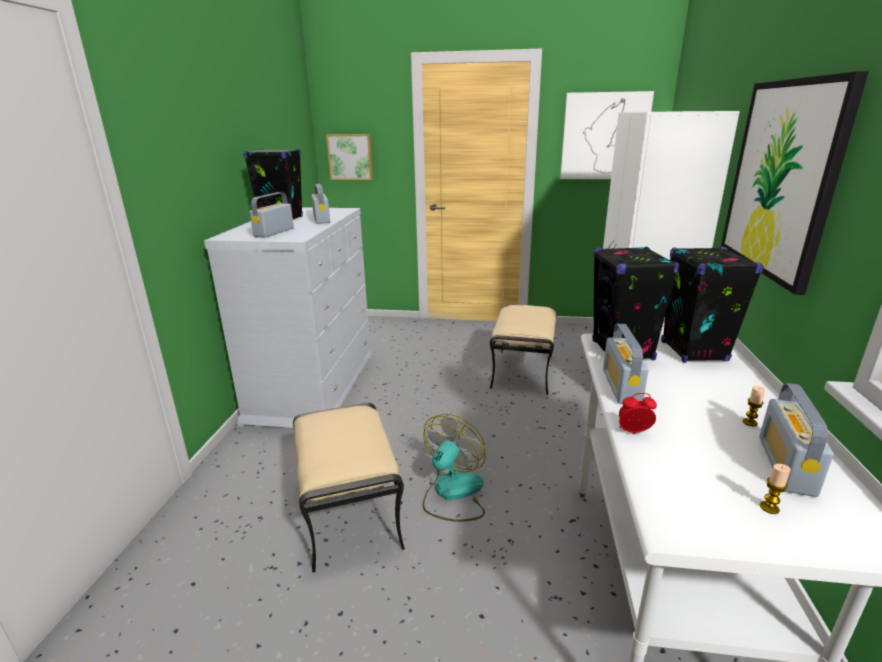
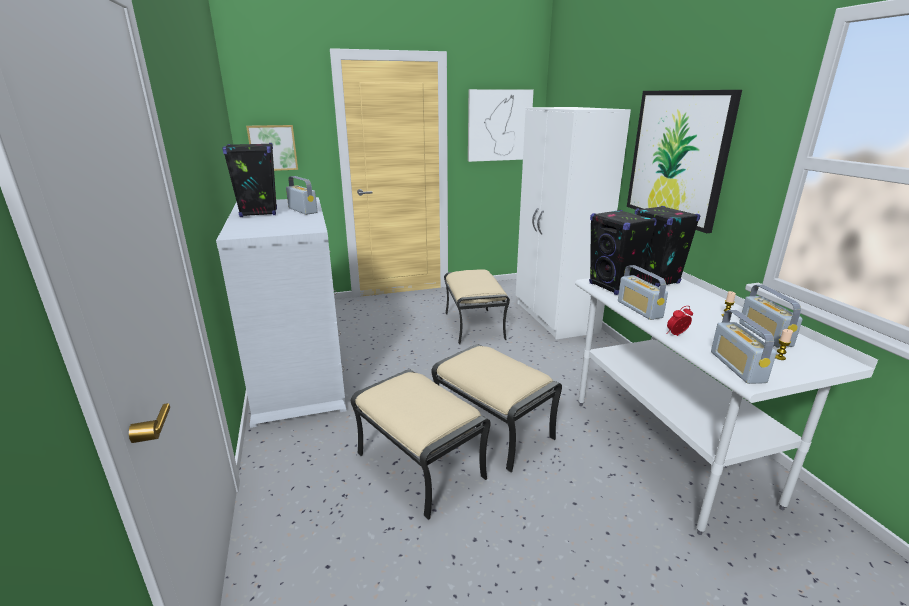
camera: 25 degrees left, 0 degrees up
radio [250,192,294,238] -> radio moved to [711,310,777,384]
fan [423,414,486,522] -> beige ottoman [431,344,562,473]

